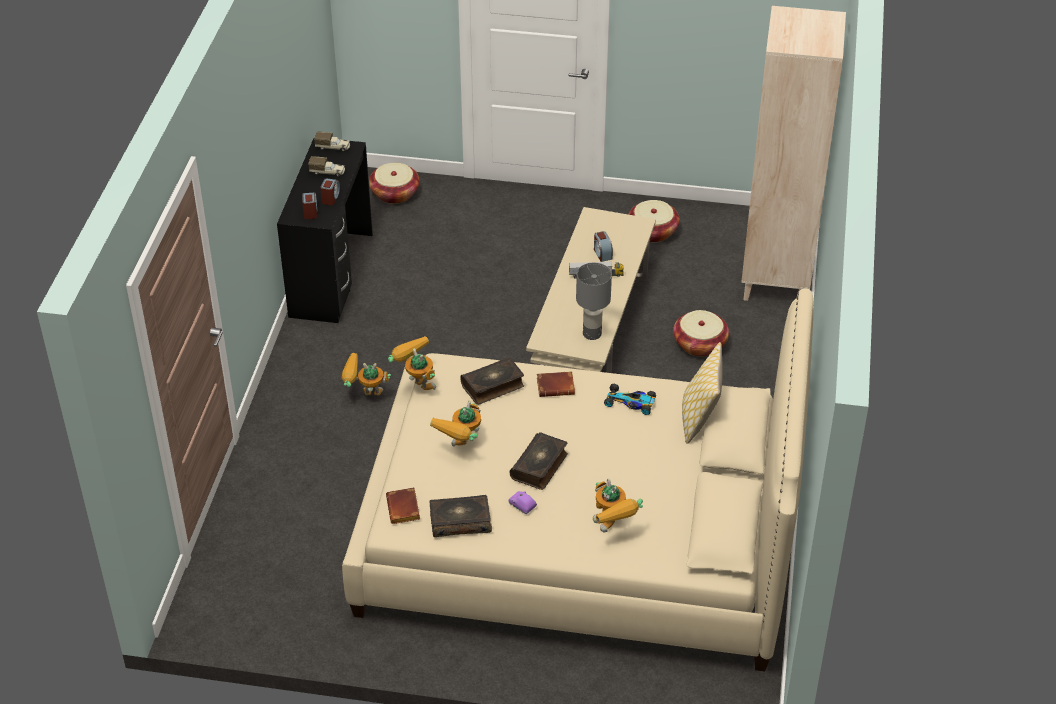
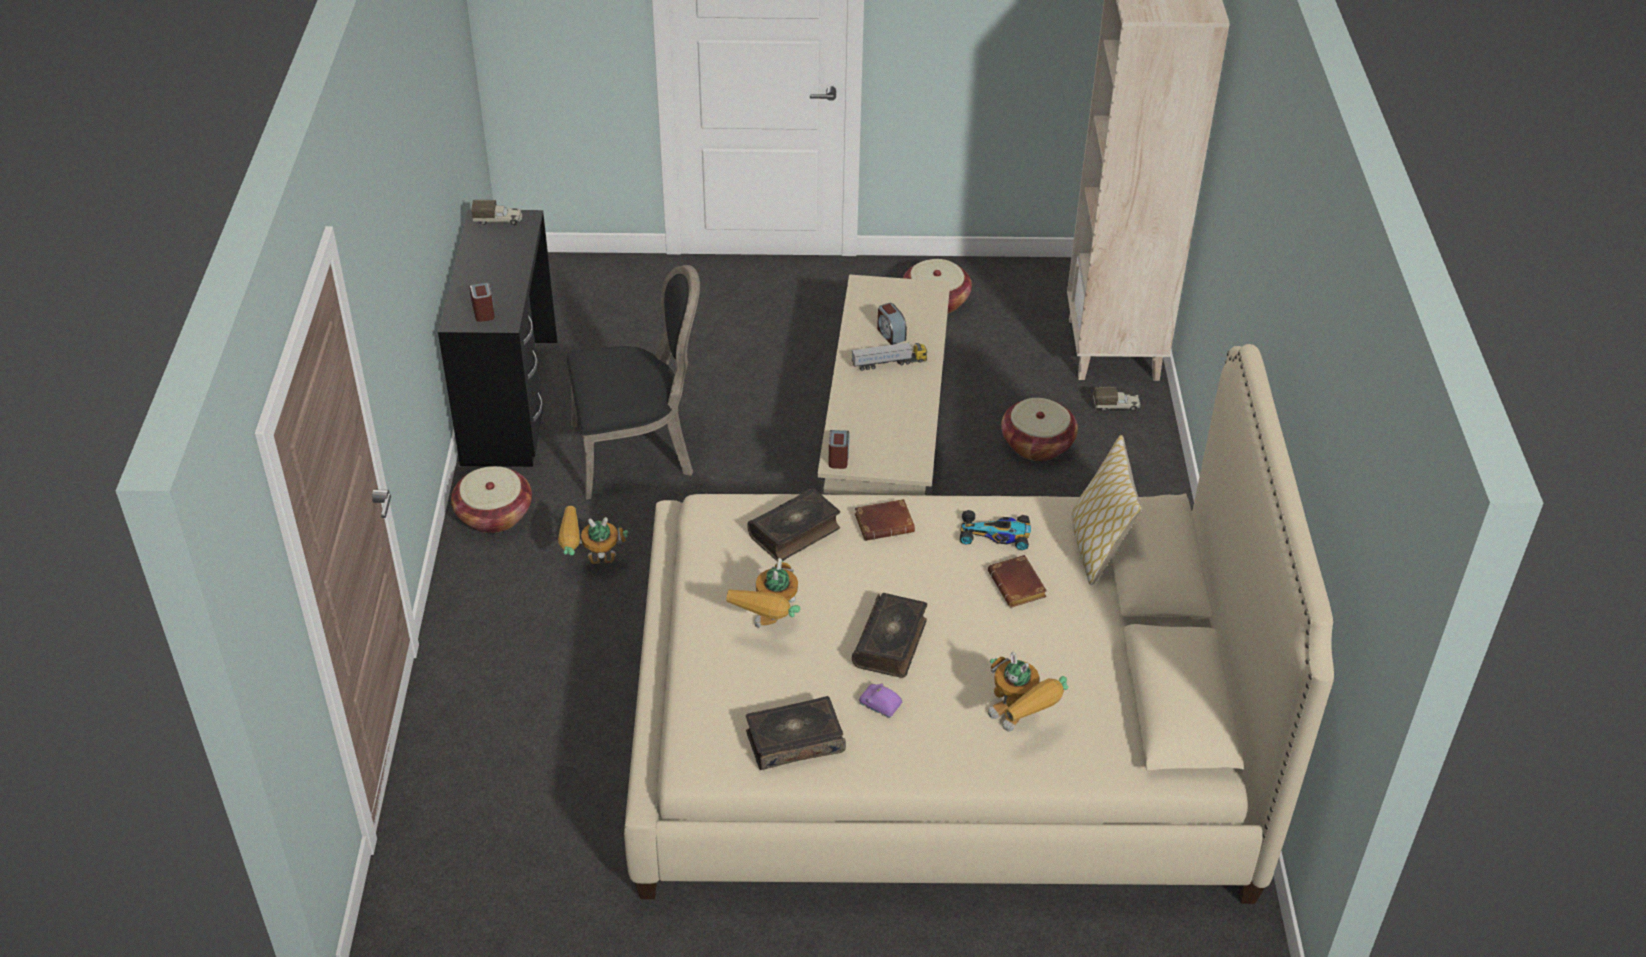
camera: 10 degrees left, 0 degrees up
toy truck [309,156,345,177] -> toy truck moved to [1093,387,1140,411]
alarm clock [320,178,340,205] -> alarm clock moved to [828,430,849,469]
basket [369,163,420,204] -> basket moved to [451,466,532,533]
brown book [386,487,420,524] -> brown book moved to [988,555,1047,608]
toy robot [388,336,436,390] -> none
grey table lamp [576,263,612,340] -> none
none -> black chair [567,265,700,500]

